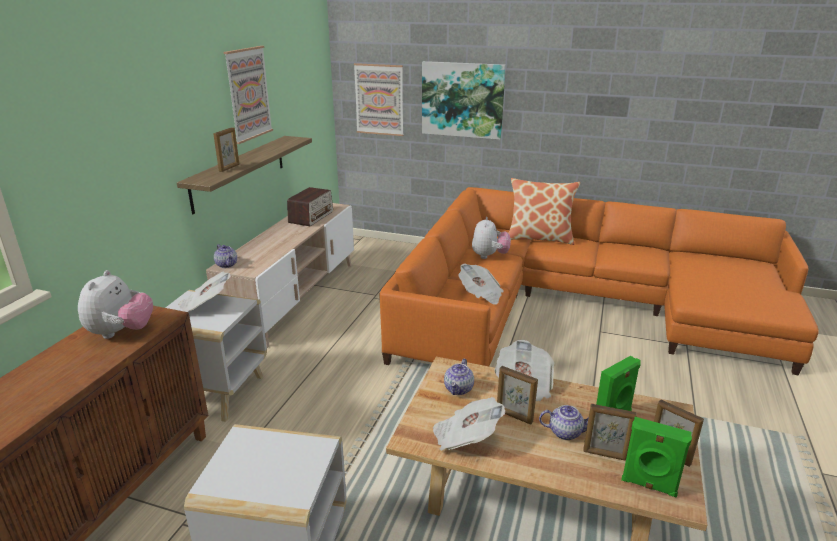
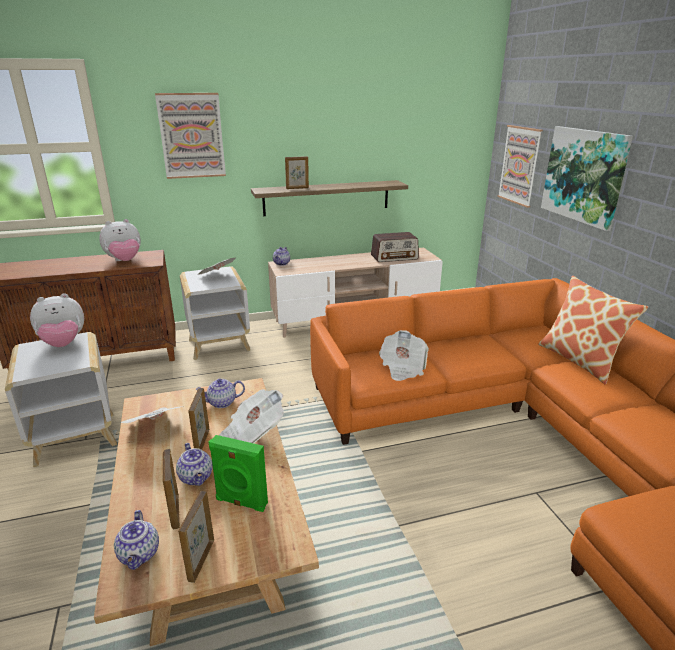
camera: 55 degrees right, 0 degrees up
picture [224,46,273,144] -> picture moved to [155,93,226,179]
plush toy [472,217,511,259] -> plush toy moved to [30,293,84,347]
green speaker [621,417,692,498] -> teapot [114,510,159,570]

